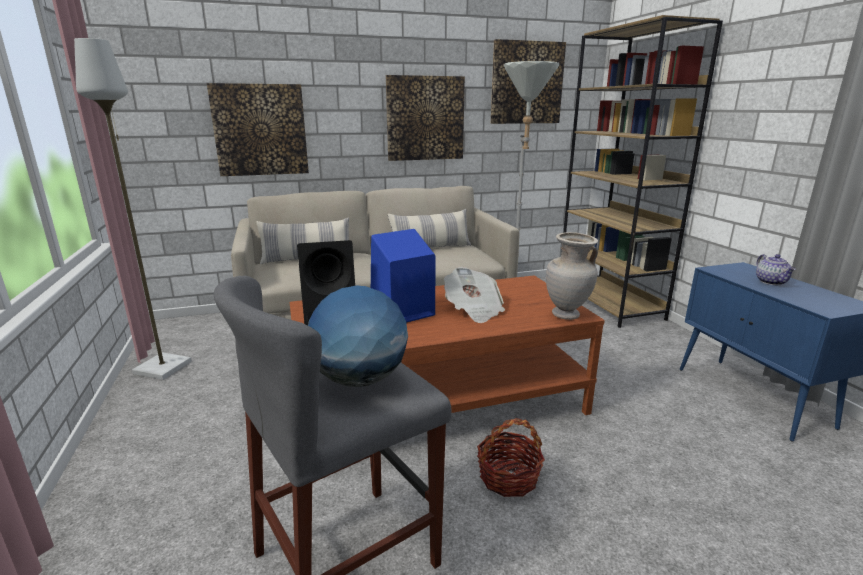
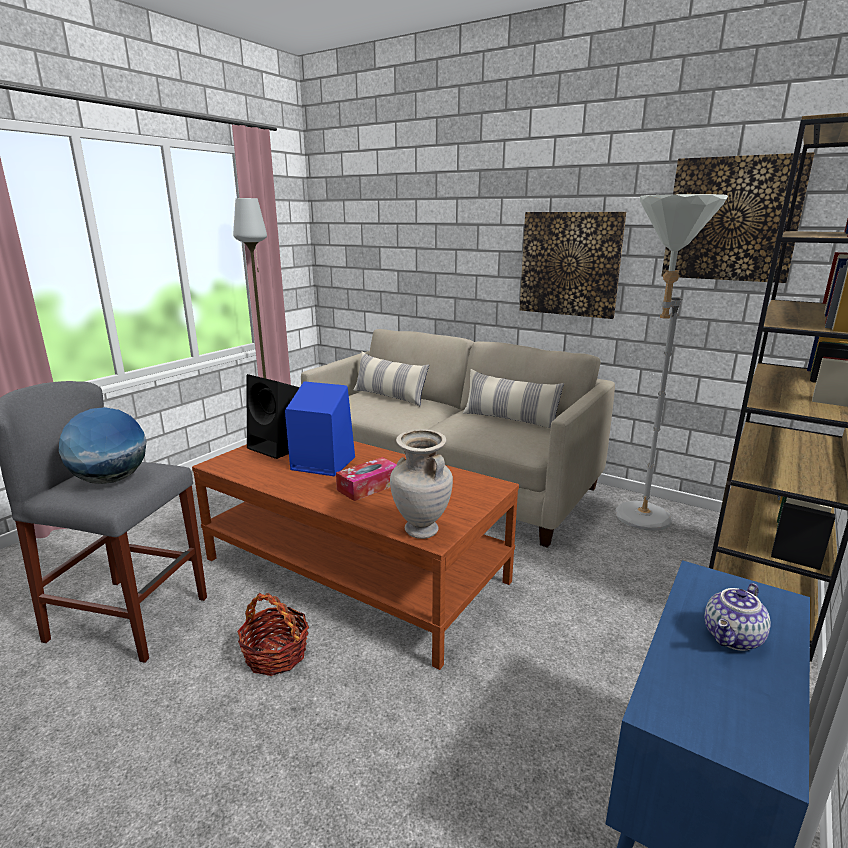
camera: 50 degrees right, 0 degrees up
picture [207,83,309,176] -> none
newspaper [444,267,505,323] -> tissue box [336,457,397,501]

